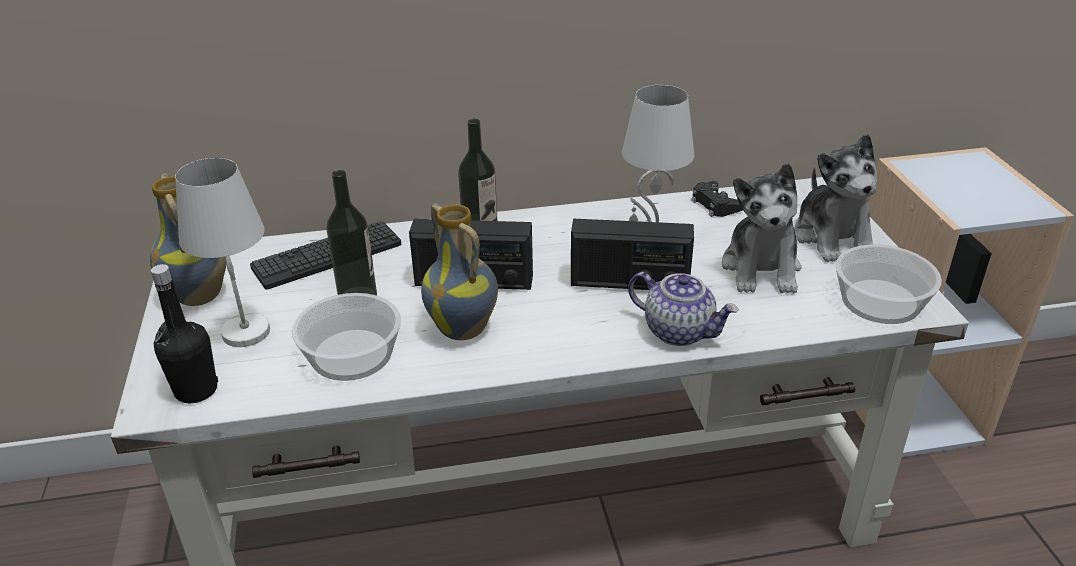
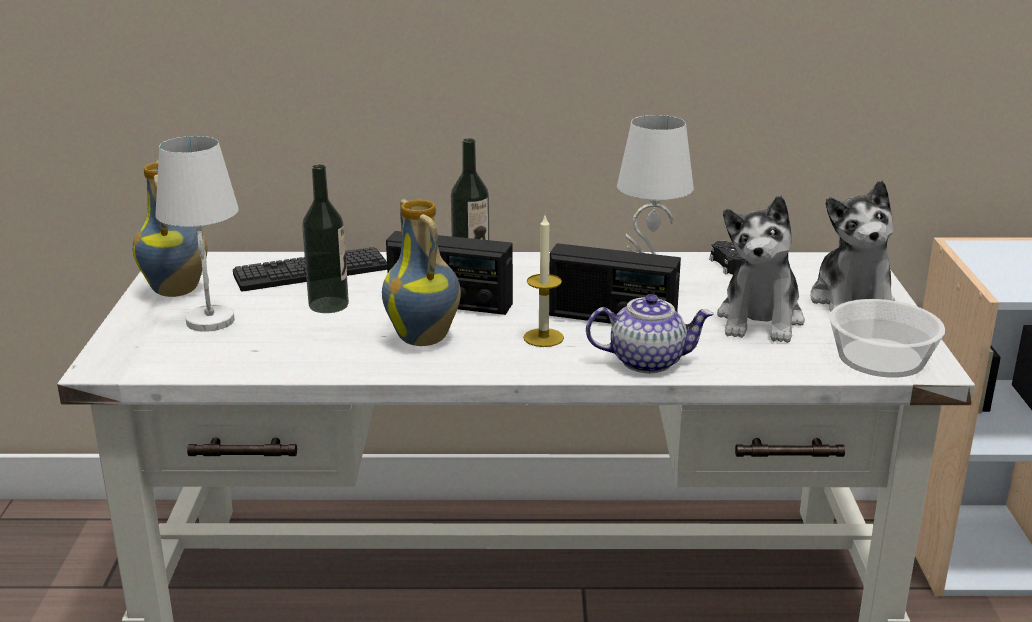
camera: 10 degrees right, 10 degrees down
black bottle [151,264,218,403] -> none
bowl [292,293,401,381] -> none
teapot [628,272,739,346] -> teapot turned 45 degrees counterclockwise [586,294,714,373]
none -> candle [523,216,564,347]

